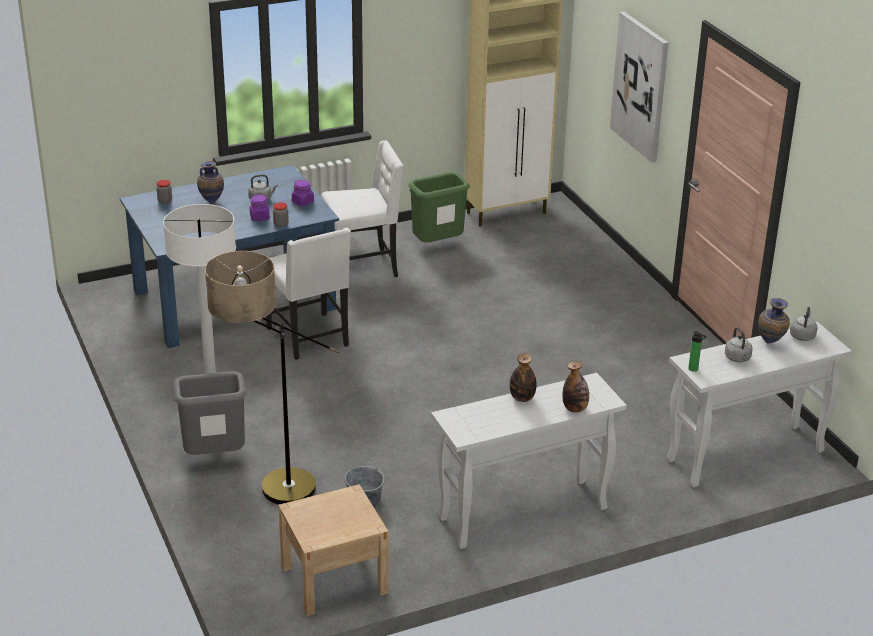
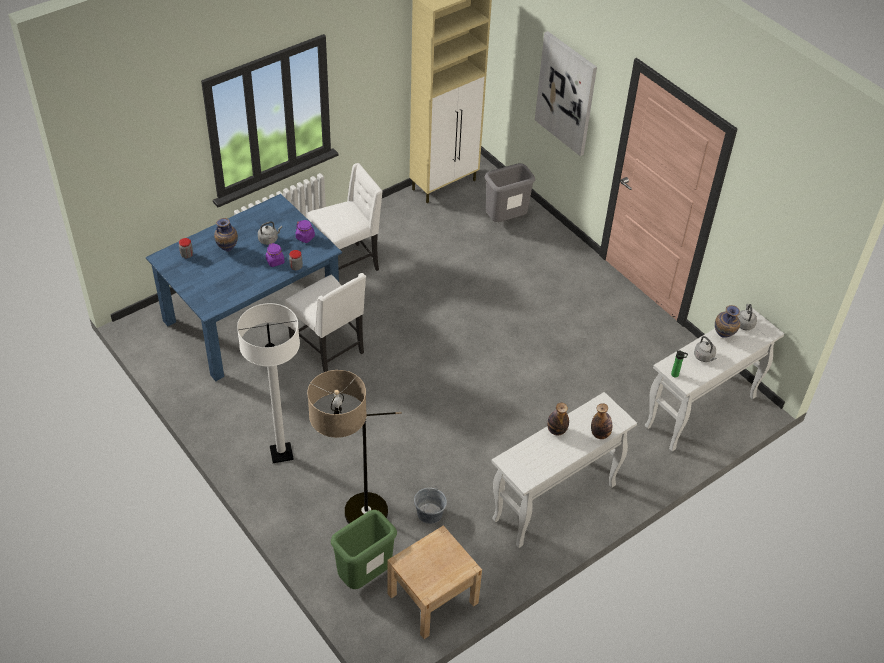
camera: 15 degrees left, 15 degrees up
grey trash can [173,371,247,455] -> grey trash can moved to [485,163,535,222]
green trash can [408,172,470,243] -> green trash can moved to [331,510,397,589]

